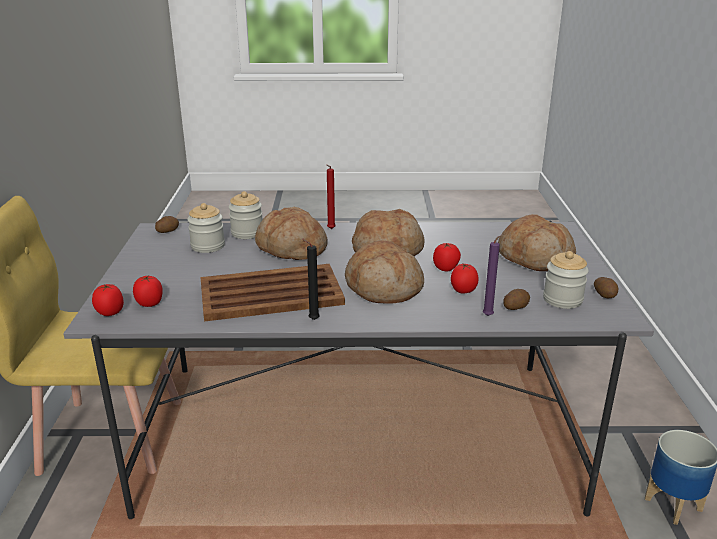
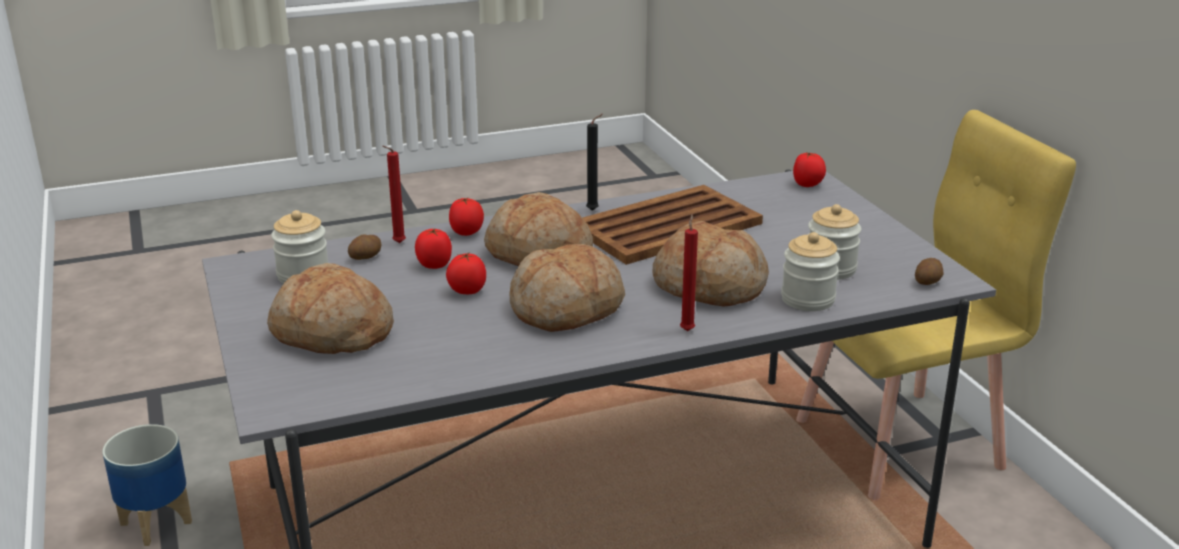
camera: 160 degrees right, 0 degrees up
tomato [133,276,163,307] -> tomato moved to [449,197,484,236]
purple candle [483,234,504,316] -> red candle [382,146,406,243]
potato [594,277,619,298] -> none

